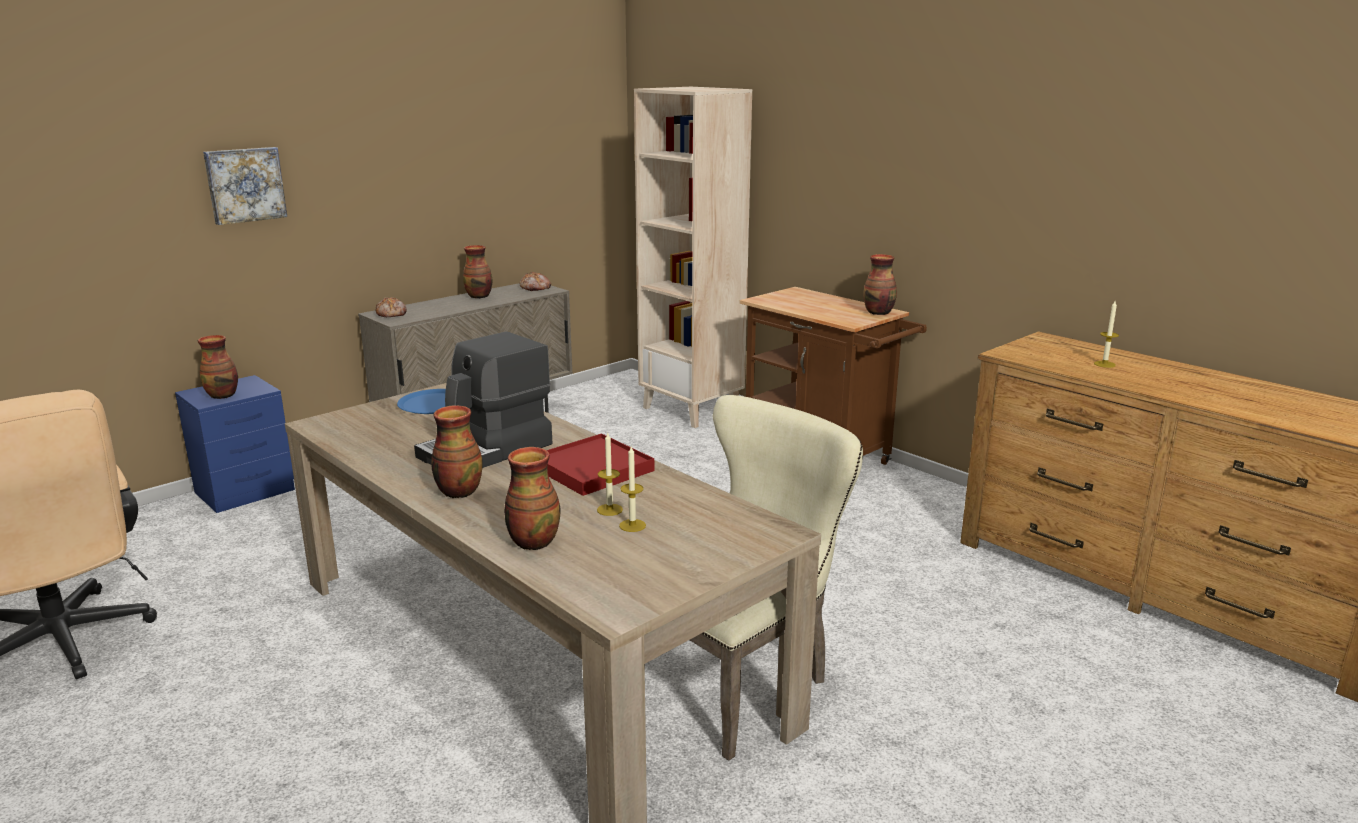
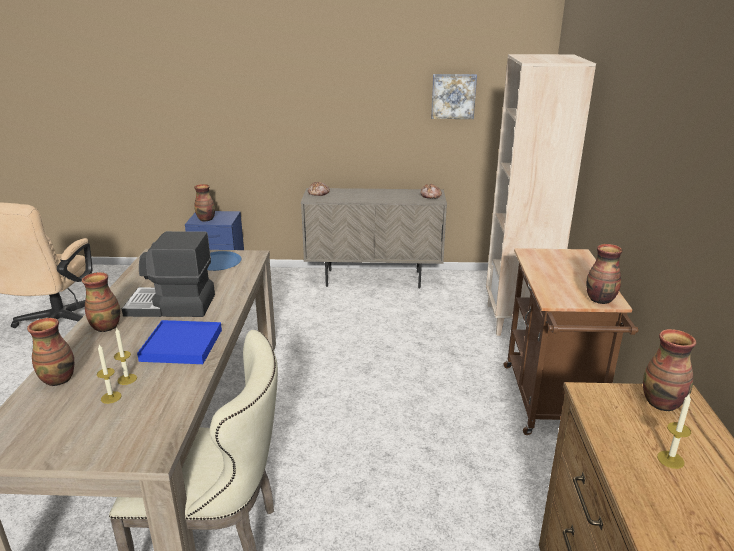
camera: 45 degrees right, 5 degrees up
picture [203,147,287,225] -> picture moved to [431,74,477,119]
vase [463,245,493,299] -> vase moved to [643,329,696,411]
red tray [547,433,654,496] -> blue tray [137,320,222,364]

